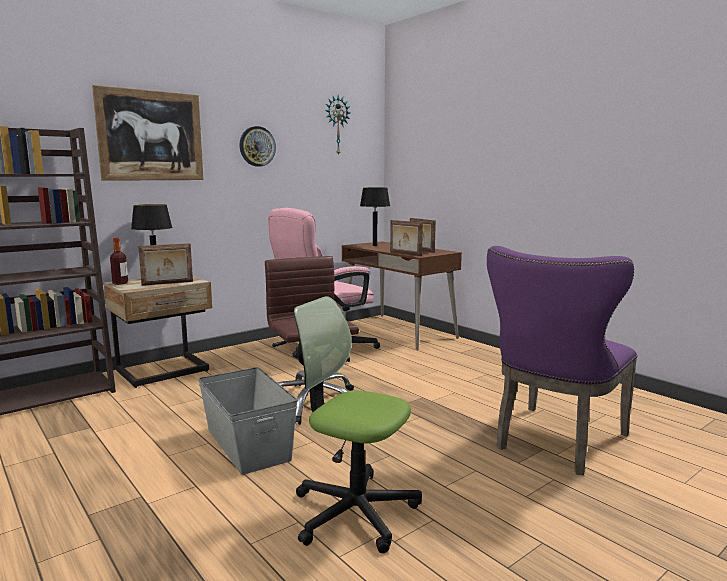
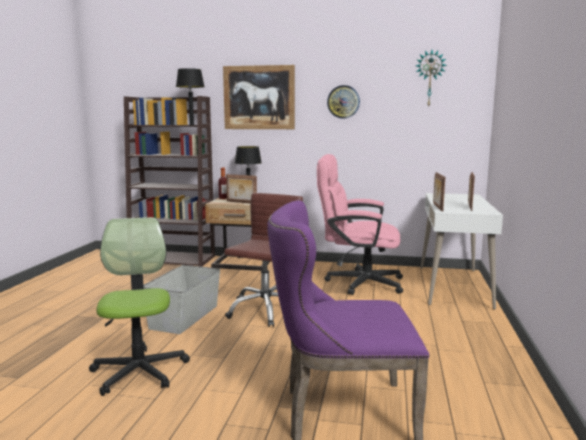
camera: 50 degrees right, 0 degrees up
brown desk [342,241,462,350] -> white desk [421,193,503,310]
black table lamp [360,188,390,246] -> black table lamp moved to [176,68,204,125]

